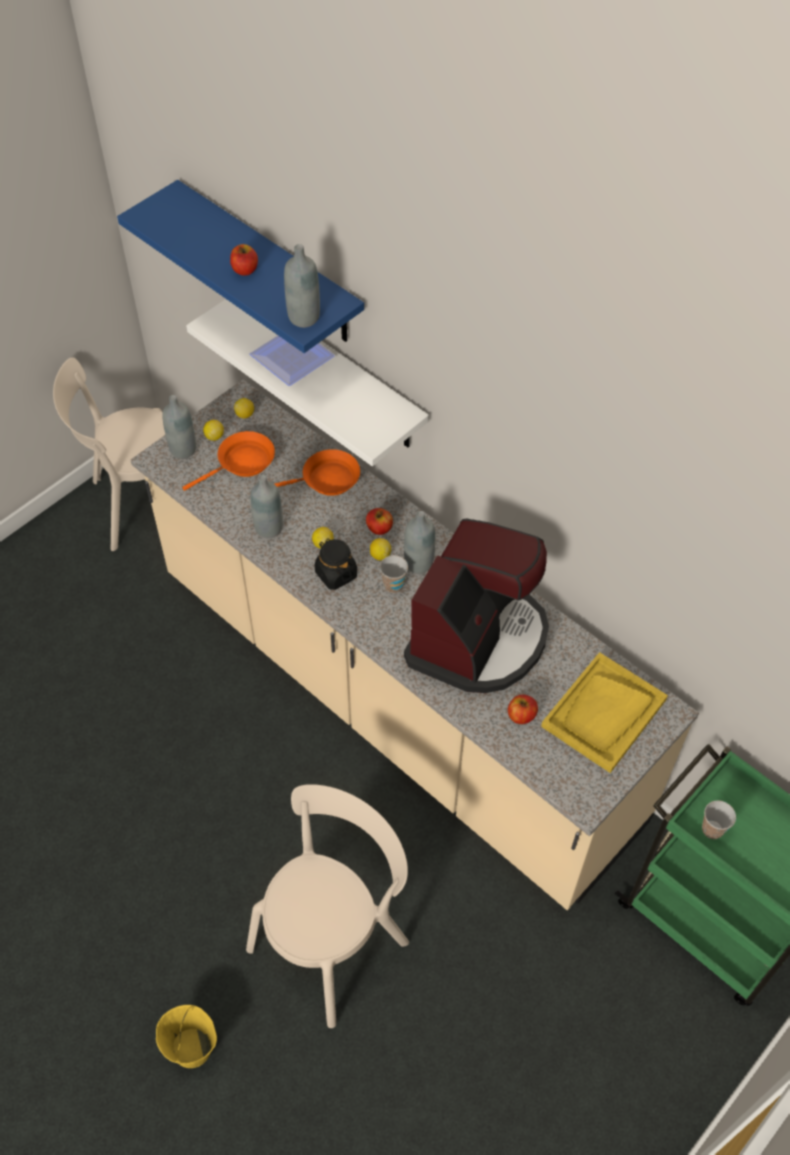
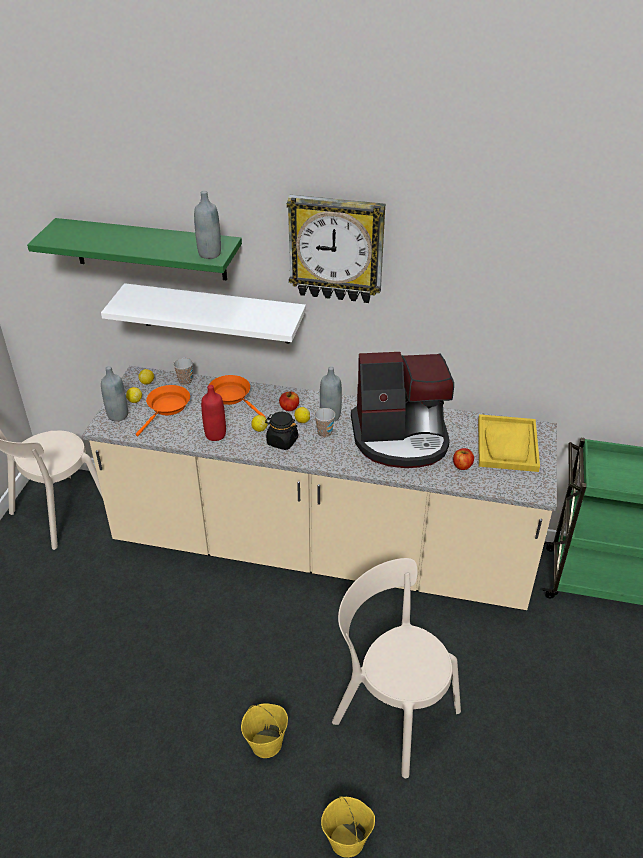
camera: 30 degrees left, 15 degrees down
blue shelf [117,180,364,353] -> green shelf [27,218,242,281]
apple [230,244,258,276] -> none
beige chair [246,784,409,1028] -> beige chair turned 60 degrees counterclockwise [332,558,461,778]
plate [249,336,335,386] -> none
grey bottle [250,475,283,538] -> red bottle [201,385,226,441]
orange frying pan [275,449,360,496] -> orange frying pan turned 90 degrees counterclockwise [209,375,265,417]
coffee machine [404,519,549,693] -> coffee machine turned 90 degrees clockwise [351,352,454,468]
cup [702,800,736,839] -> cup moved to [173,358,193,385]
none -> yellow bucket [241,703,288,758]
none -> wall clock [287,195,385,303]

